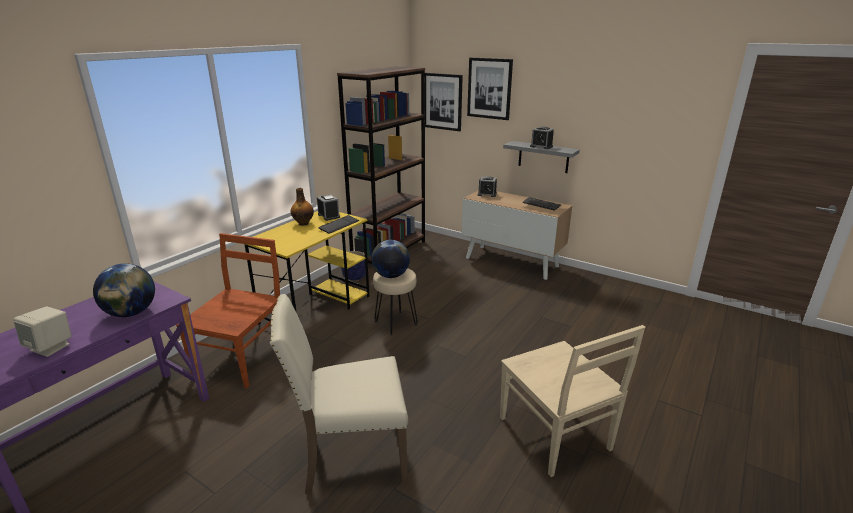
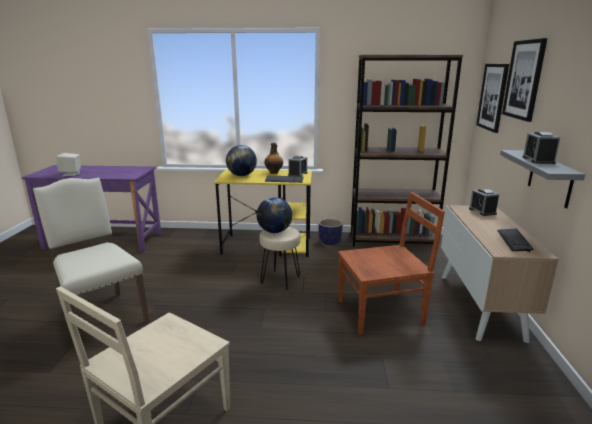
camera: 60 degrees right, 5 degrees down
globe [93,264,155,317] -> globe moved to [226,145,257,176]
brown chair [176,233,280,388] -> brown chair moved to [338,192,445,335]

